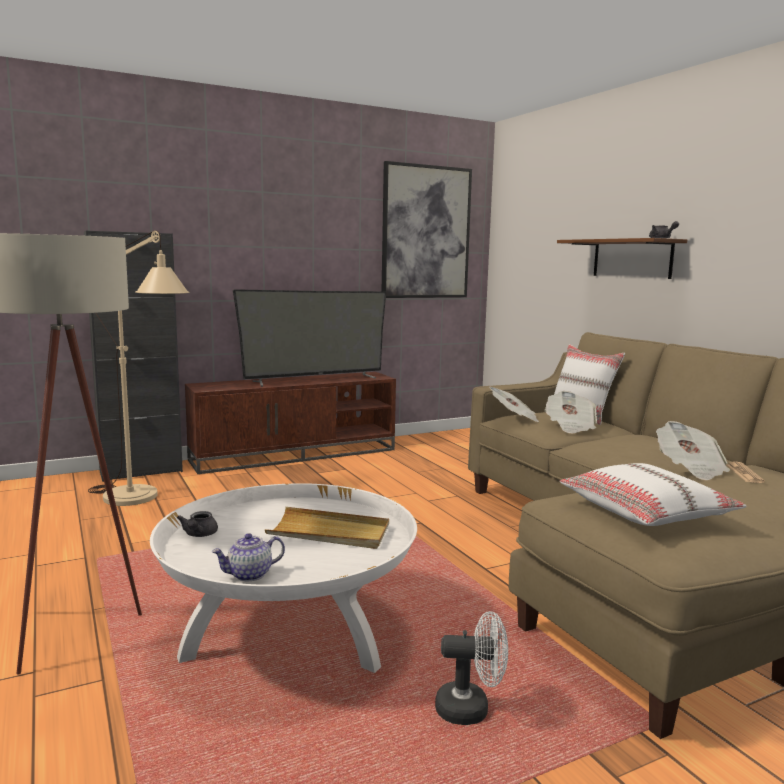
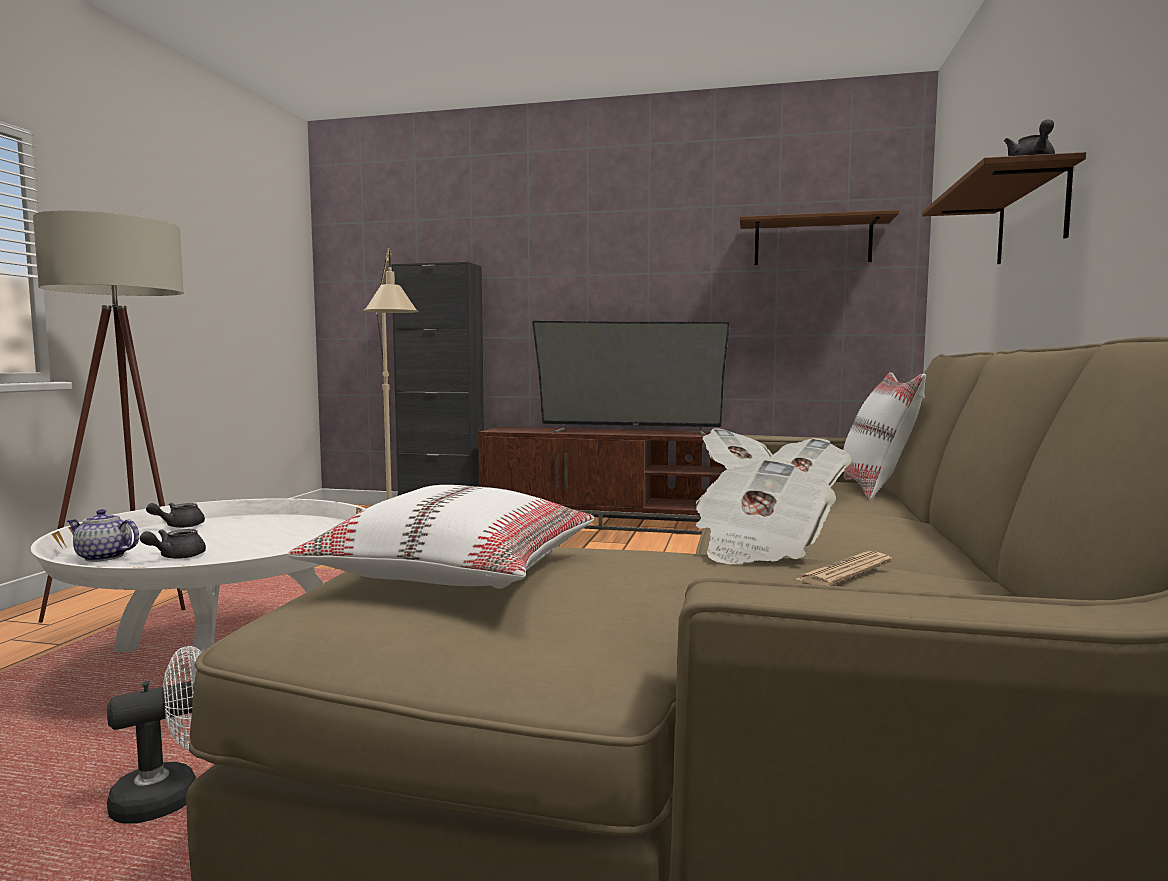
camera: 40 degrees right, 5 degrees down
beige tray [265,507,389,549] -> none
picture [382,161,472,298] -> brown shelf [740,210,899,265]
white fan [435,611,508,725] -> white fan turned 75 degrees counterclockwise [107,646,202,824]
none -> grey teapot [140,529,206,559]

